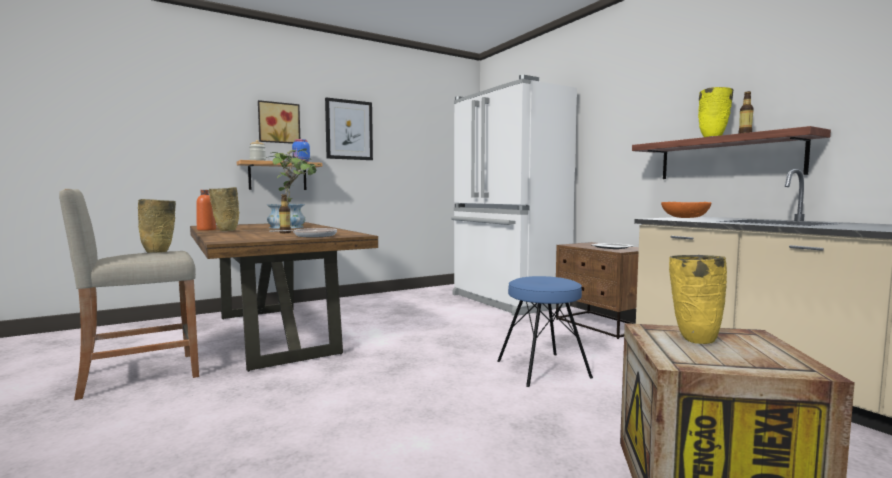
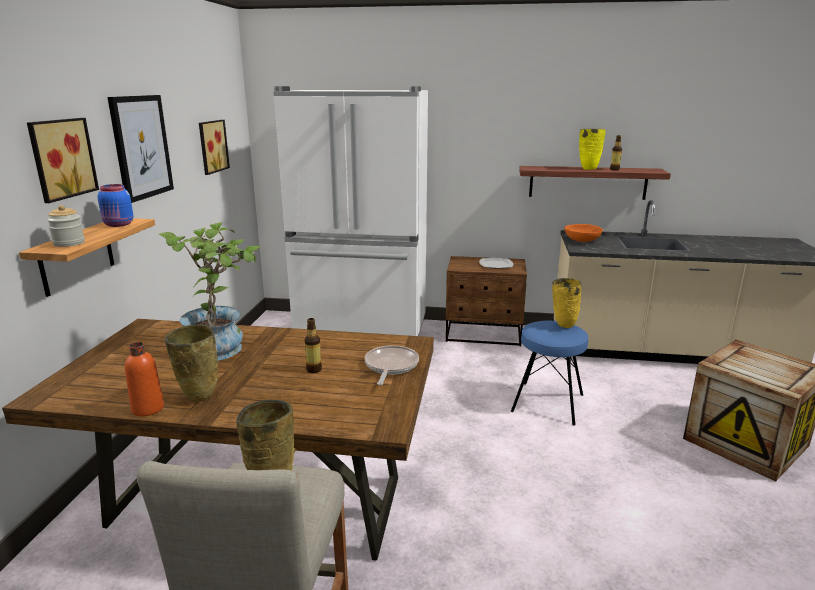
camera: 50 degrees left, 15 degrees up
yellow vase [669,255,727,344] -> yellow vase moved to [552,278,581,328]
none -> picture [199,120,230,175]

